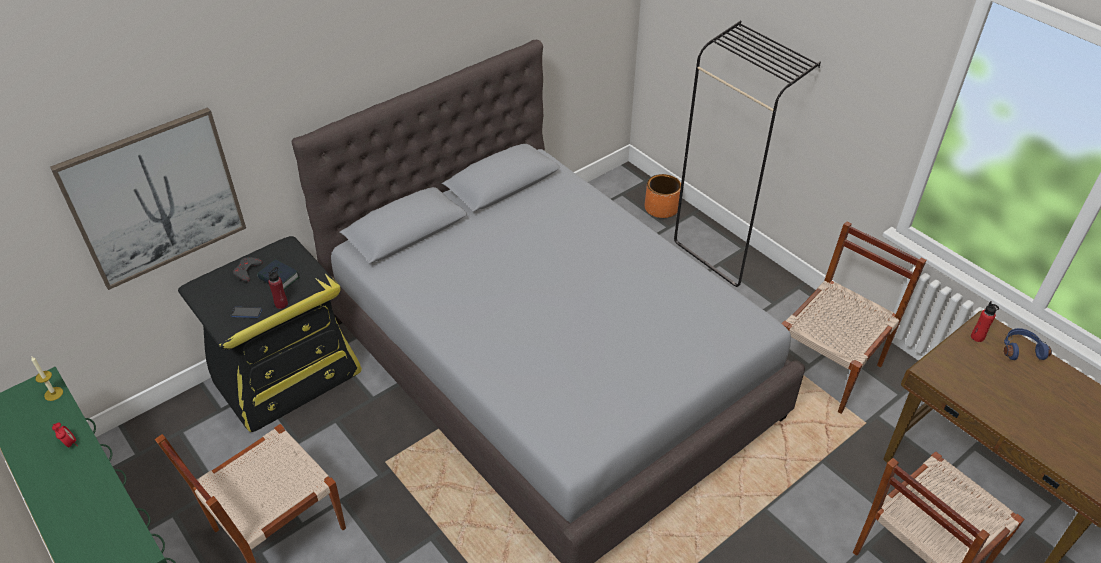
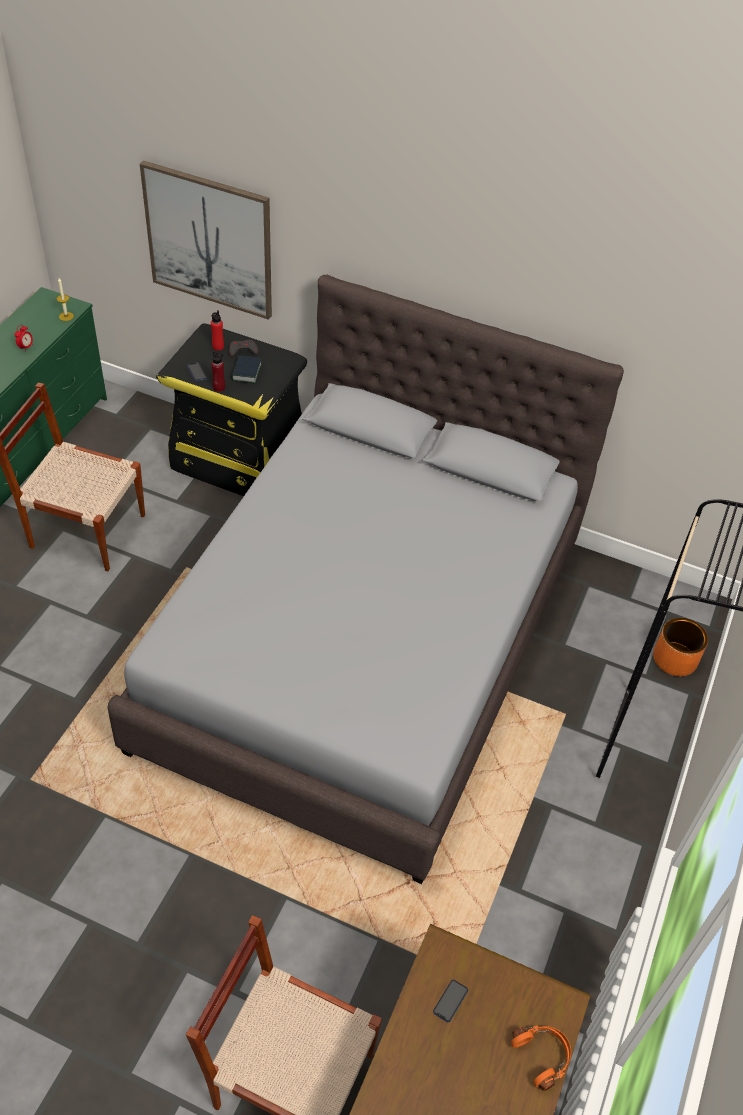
camera: 60 degrees right, 5 degrees up
chair [782,222,927,414] -> none
red bottle [971,301,999,342] -> red bottle moved to [211,310,224,351]
blue headphones [1004,328,1052,360] -> orange headphones [511,1025,571,1091]
none -> phone [433,980,468,1022]

